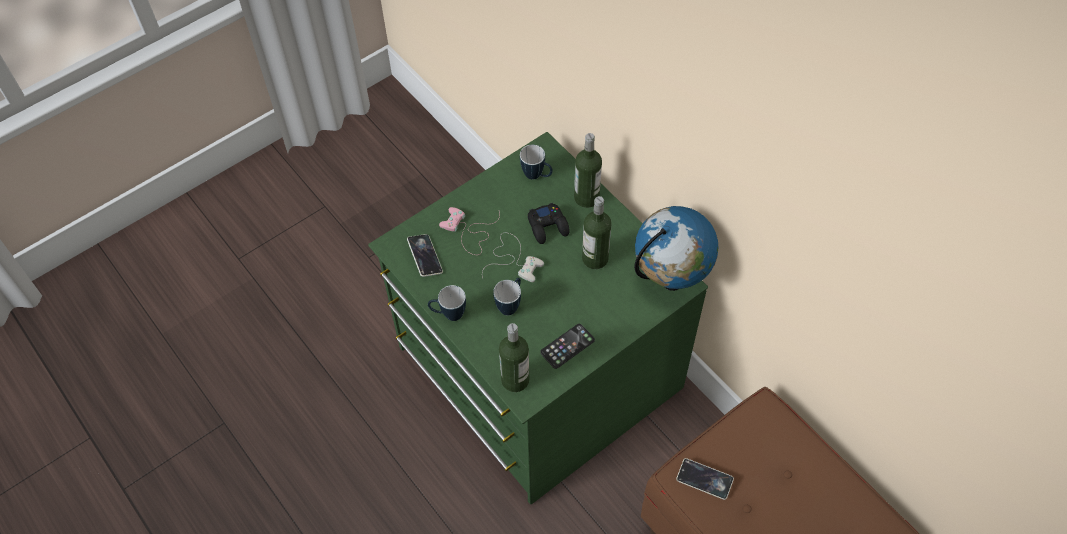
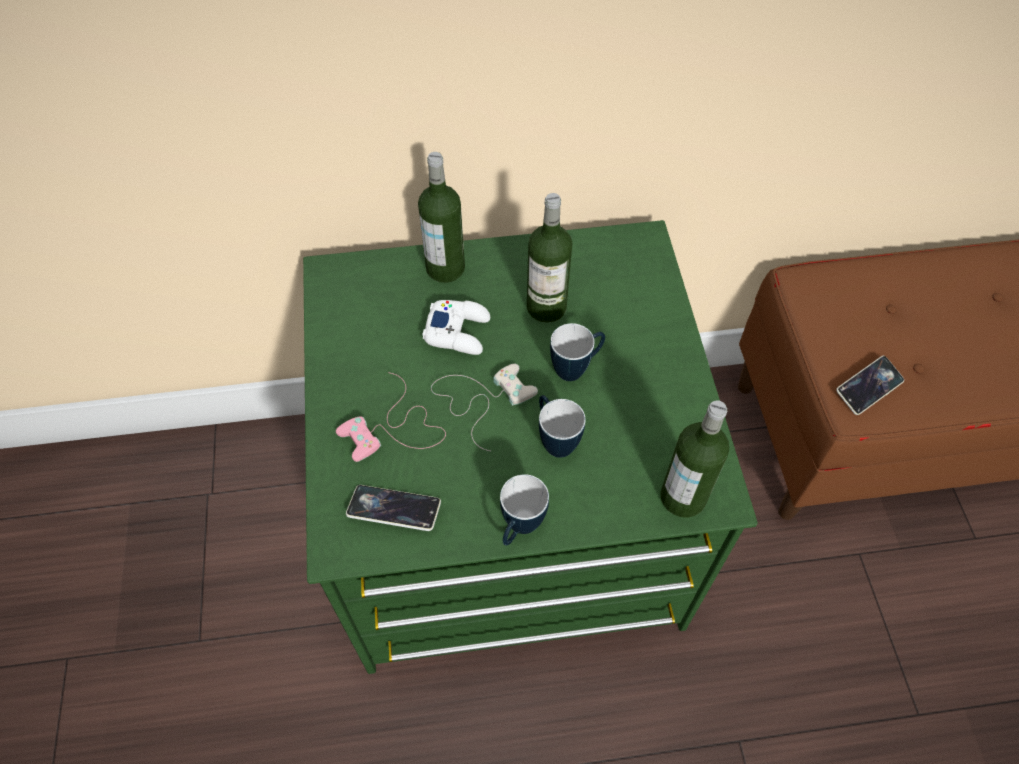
camera: 60 degrees left, 0 degrees up
mug [520,145,553,180] -> mug moved to [550,323,605,381]
black game controller [528,203,570,244] -> white game controller [423,300,490,355]
phone [540,324,595,369] -> none
globe [634,206,719,291] -> none

